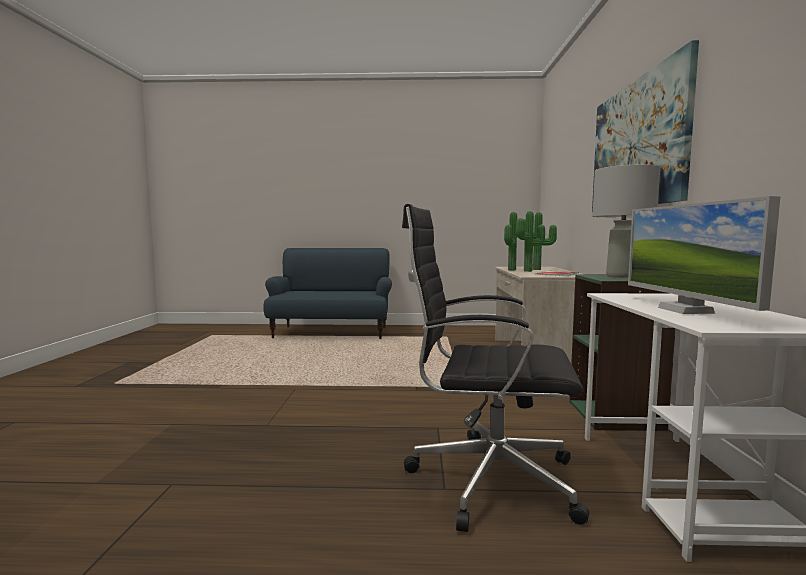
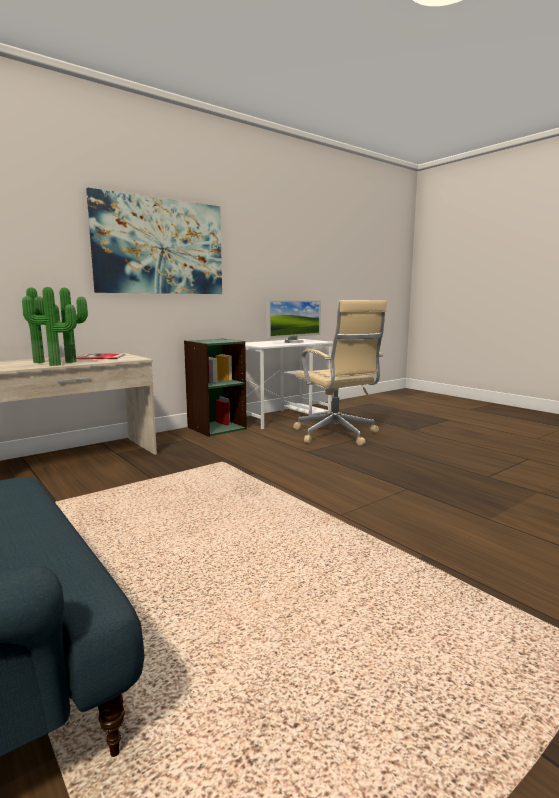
camera: 130 degrees left, 5 degrees up
black office chair [402,204,589,532] -> beige office chair [293,300,387,446]
grey table lamp [592,164,660,278] -> none

